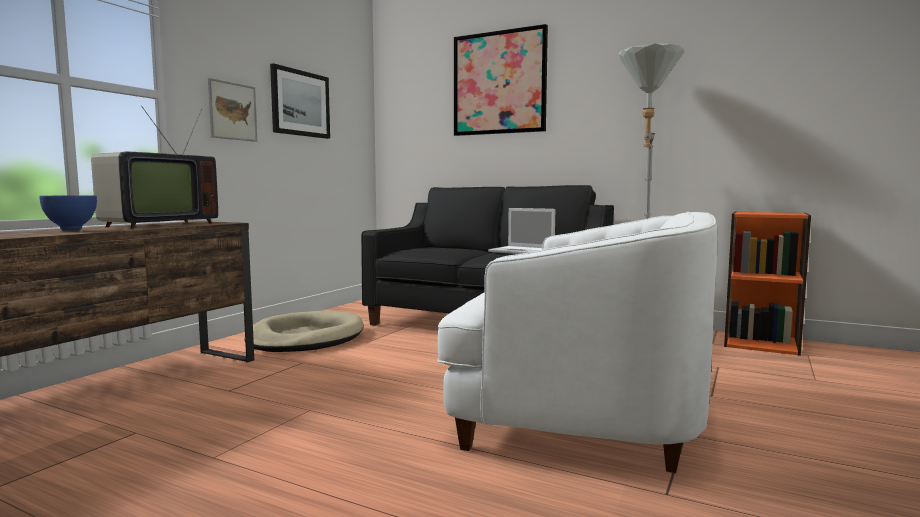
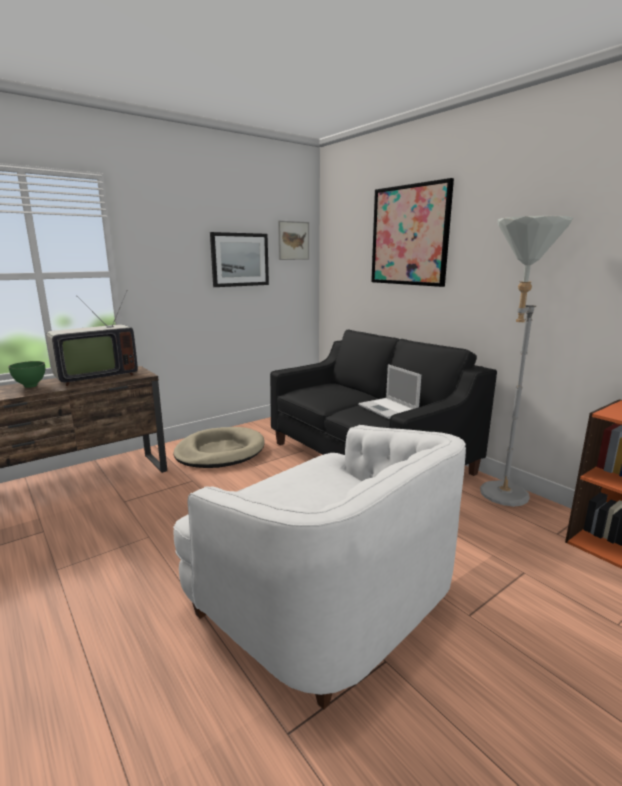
camera: 25 degrees right, 10 degrees up
blue bowl [39,195,97,231] -> green bowl [8,361,45,388]
picture [208,78,257,142] -> picture moved to [278,221,309,260]

